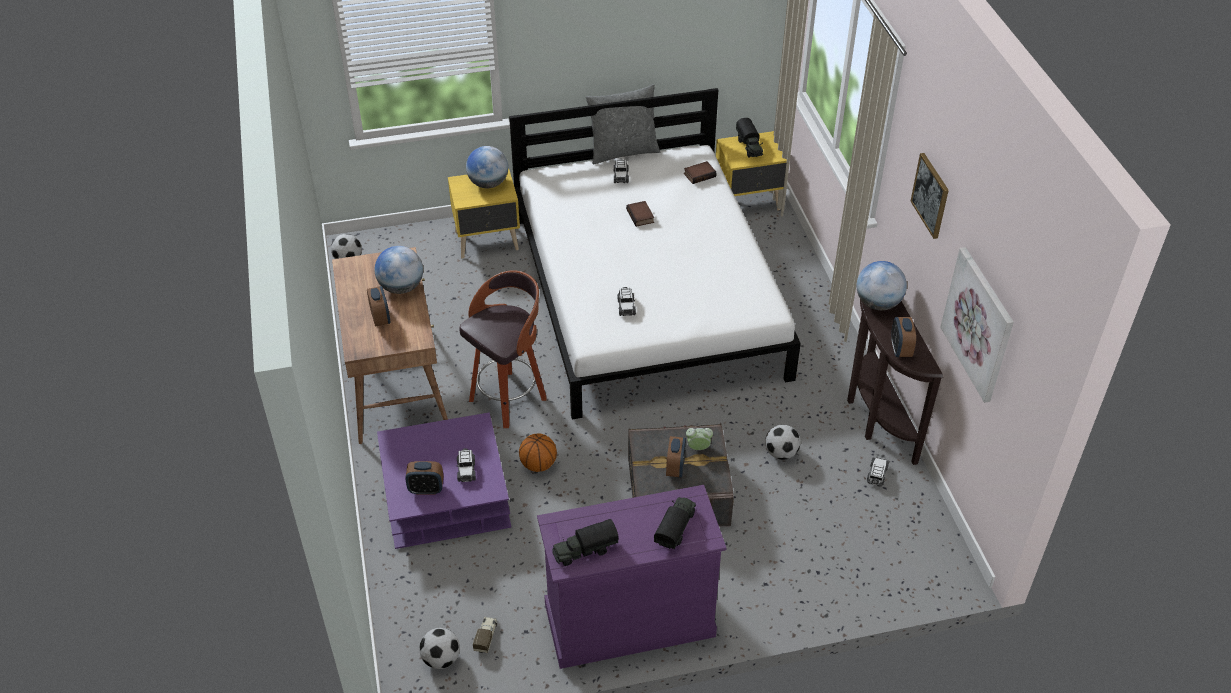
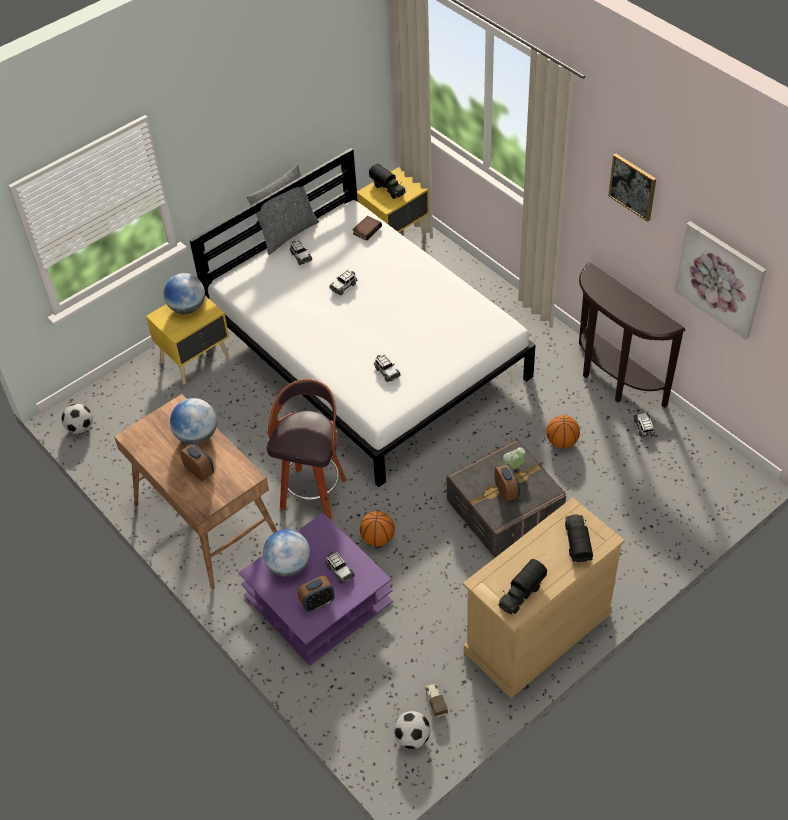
camera: 25 degrees left, 5 degrees up
purple dresser [537,485,727,669] -> beige dresser [462,497,625,698]
book [626,201,654,227] -> toy car [329,270,358,295]
football [765,424,801,460] -> basketball [546,415,580,448]
globe [856,261,907,310] -> globe moved to [263,529,310,577]
alarm clock [891,317,916,357] -> none

